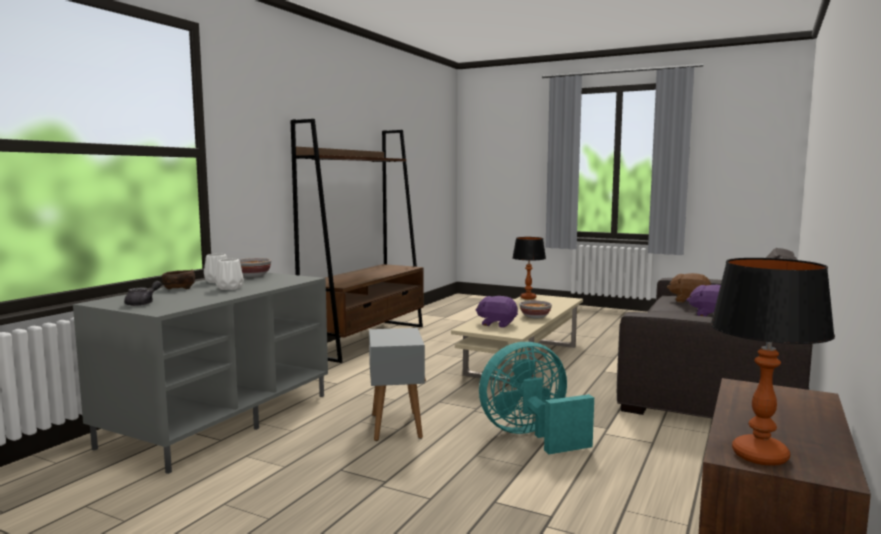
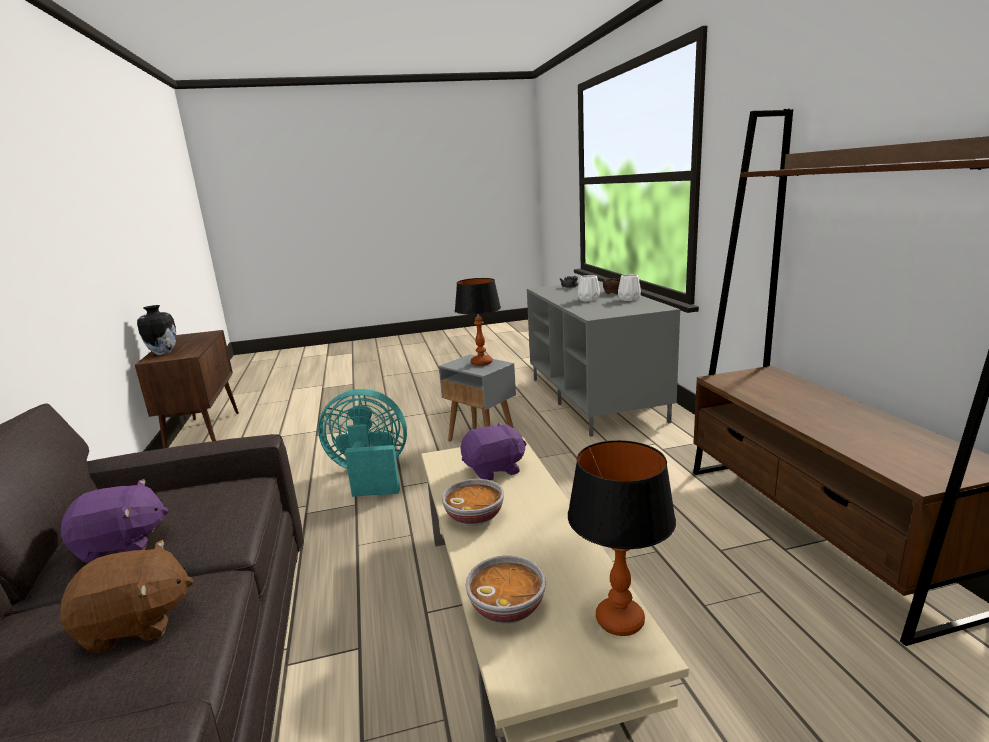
camera: 140 degrees right, 10 degrees up
bowl [239,258,271,277] -> bowl moved to [466,555,546,624]
turquoise fan [479,342,594,454] -> turquoise fan turned 120 degrees counterclockwise [318,389,407,497]
table lamp [710,258,835,466] -> table lamp moved to [455,278,501,366]
none -> vase [137,305,176,355]

